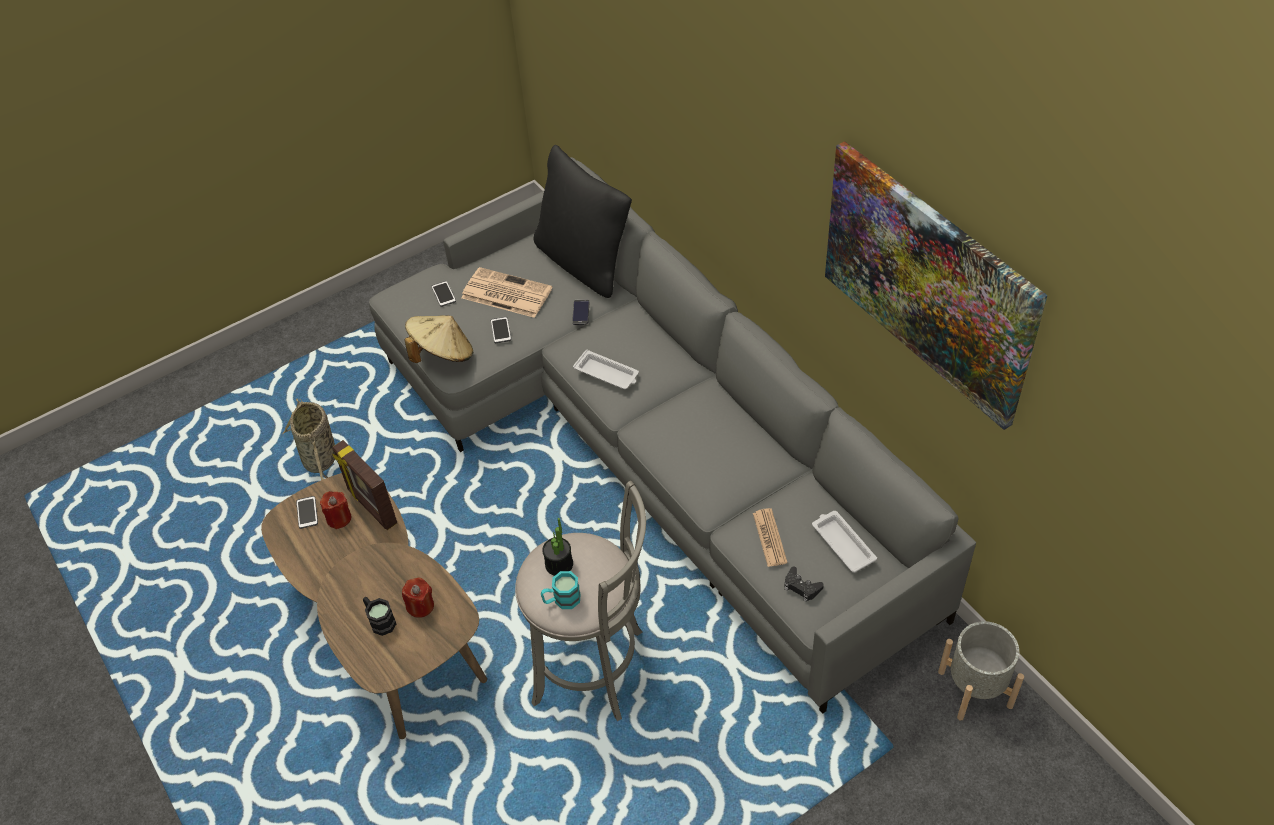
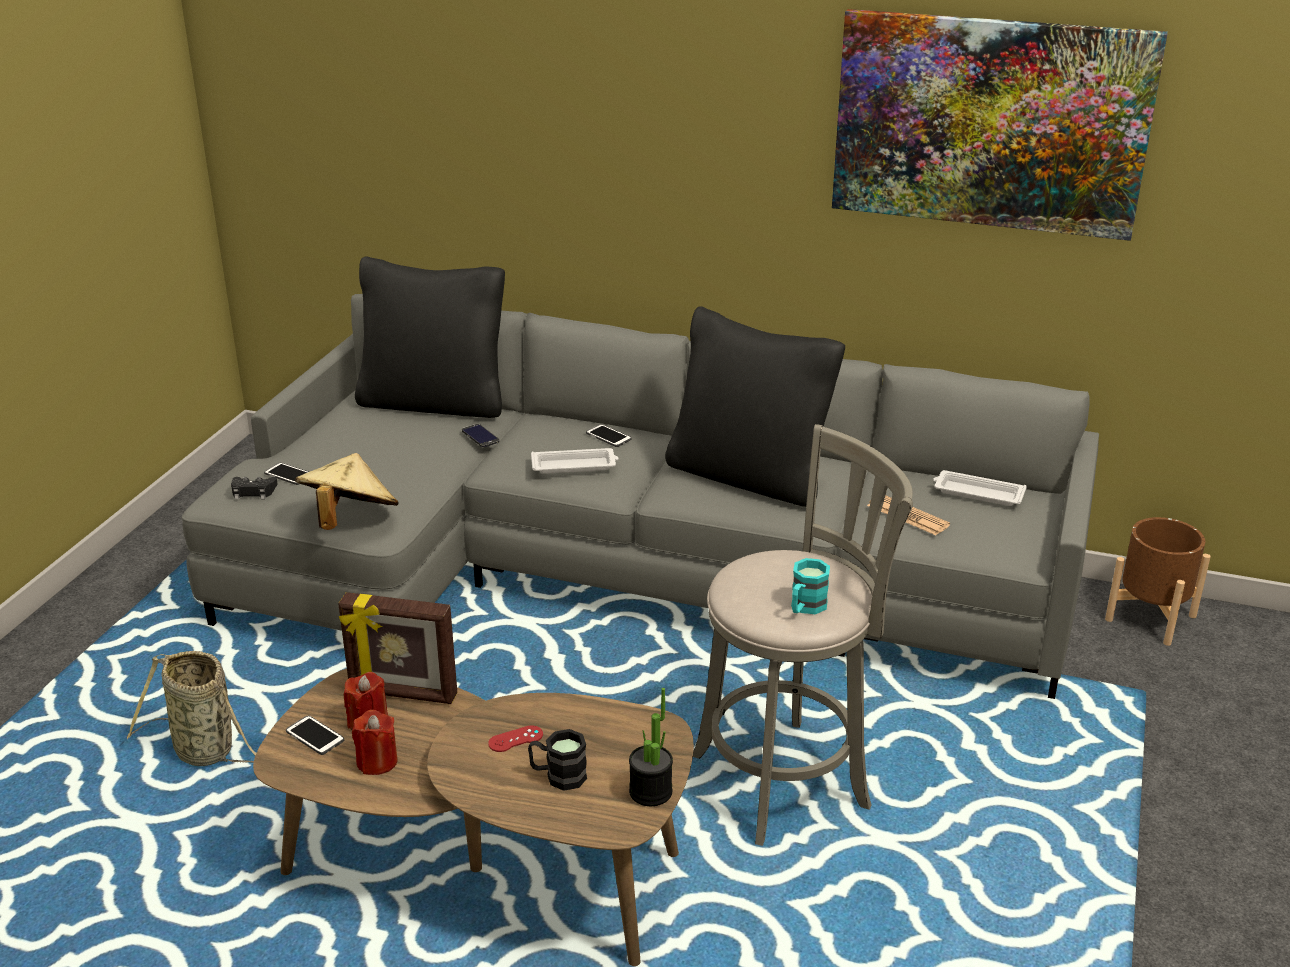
camera: 40 degrees left, 20 degrees down
red candle [402,577,434,618] -> red candle moved to [352,710,398,775]
newspaper [461,267,552,318] -> none
phone [491,317,511,343] -> phone moved to [586,424,631,447]
potted plant [542,518,573,576] -> potted plant moved to [629,688,673,806]
black game controller [784,567,824,602] -> black game controller moved to [231,477,278,499]
grey planter [938,621,1024,721] -> brown planter [1105,517,1211,646]
none -> red game controller [488,725,543,752]
none -> black pillow [665,306,845,507]

